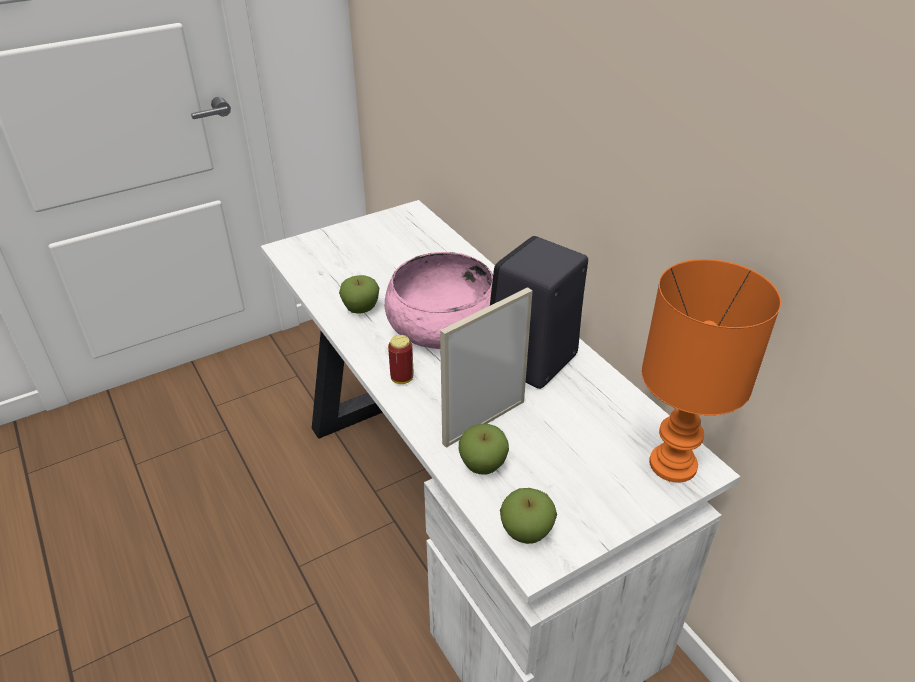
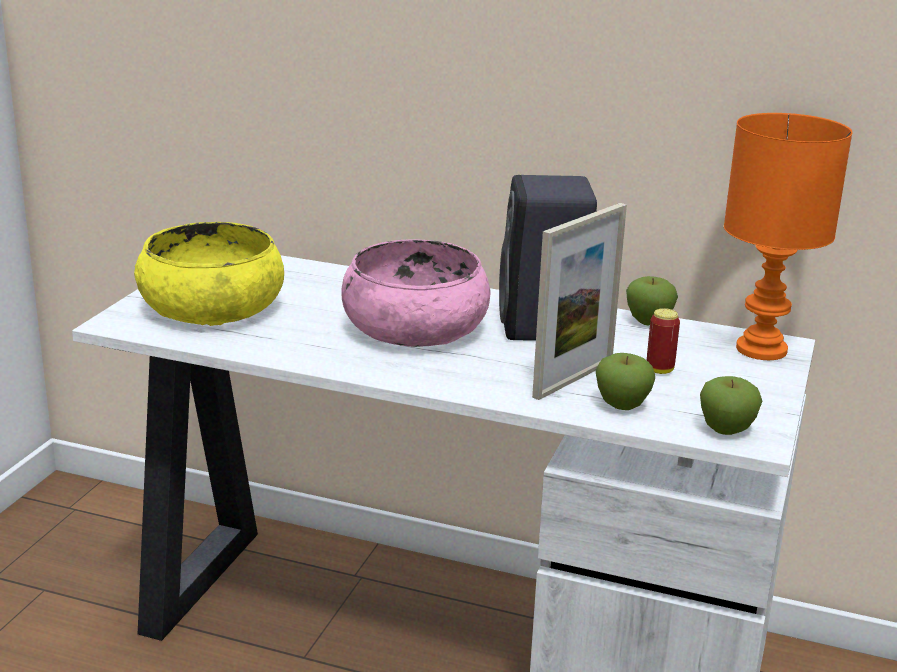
camera: 40 degrees left, 15 degrees down
apple [339,275,379,314] -> apple moved to [626,276,678,325]
can [388,335,414,384] -> can moved to [647,308,680,374]
picture frame [440,287,532,448] -> picture frame turned 150 degrees counterclockwise [532,203,627,400]
none -> yellow bowl [134,222,284,326]

